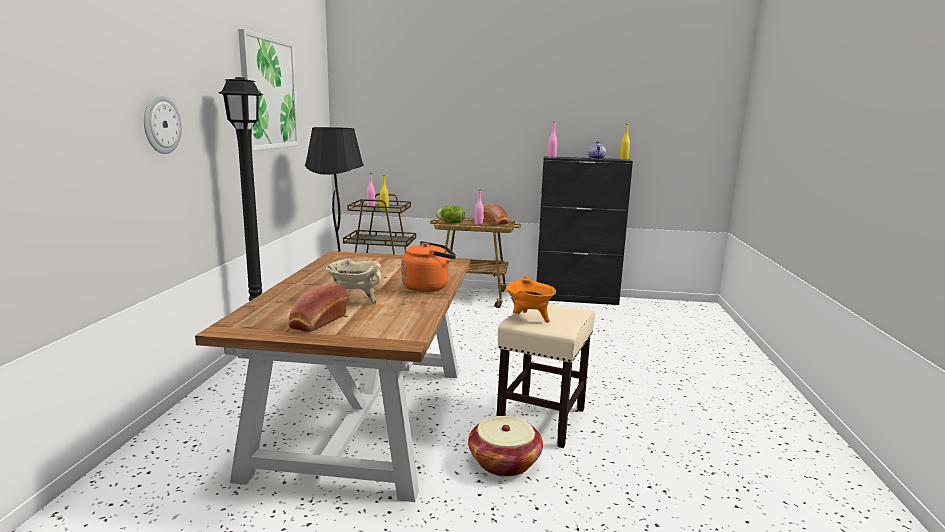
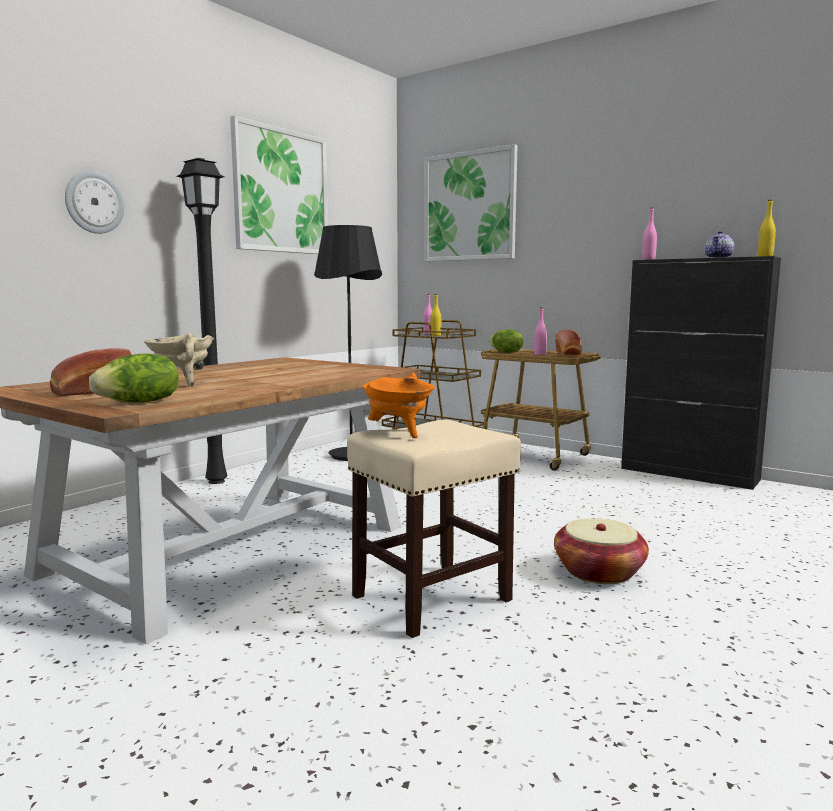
camera: 30 degrees right, 5 degrees down
orange kettle [401,241,456,292] -> none
basket [468,416,543,477] -> basket moved to [554,518,649,584]
none -> lettuce [89,353,179,403]
none -> picture [424,144,518,261]

